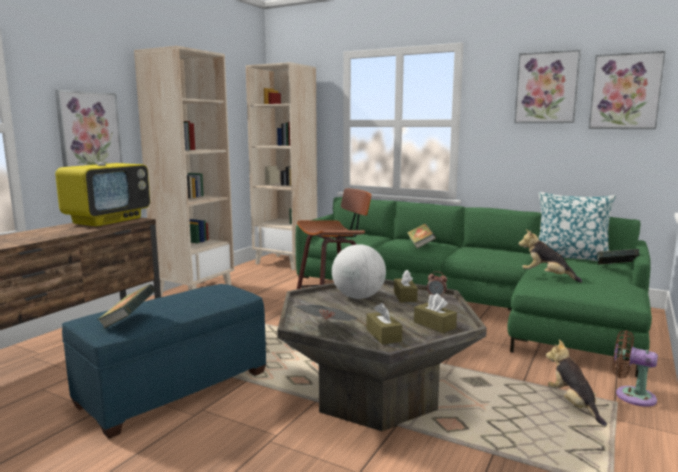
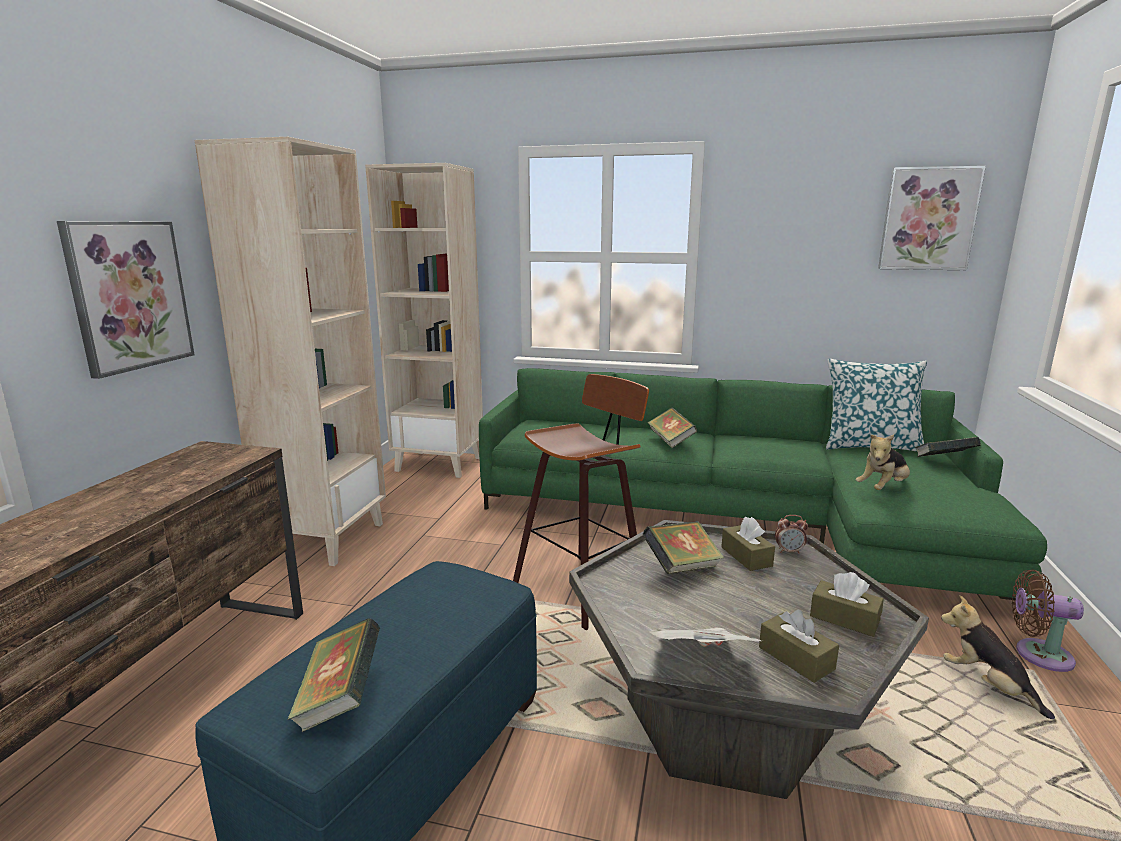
camera: 15 degrees left, 5 degrees up
television [55,131,150,226] -> none
globe [332,244,386,299] -> book [643,521,724,574]
picture [514,49,581,123] -> none
plush toy [519,230,582,283] -> plush toy turned 60 degrees counterclockwise [856,435,910,490]

